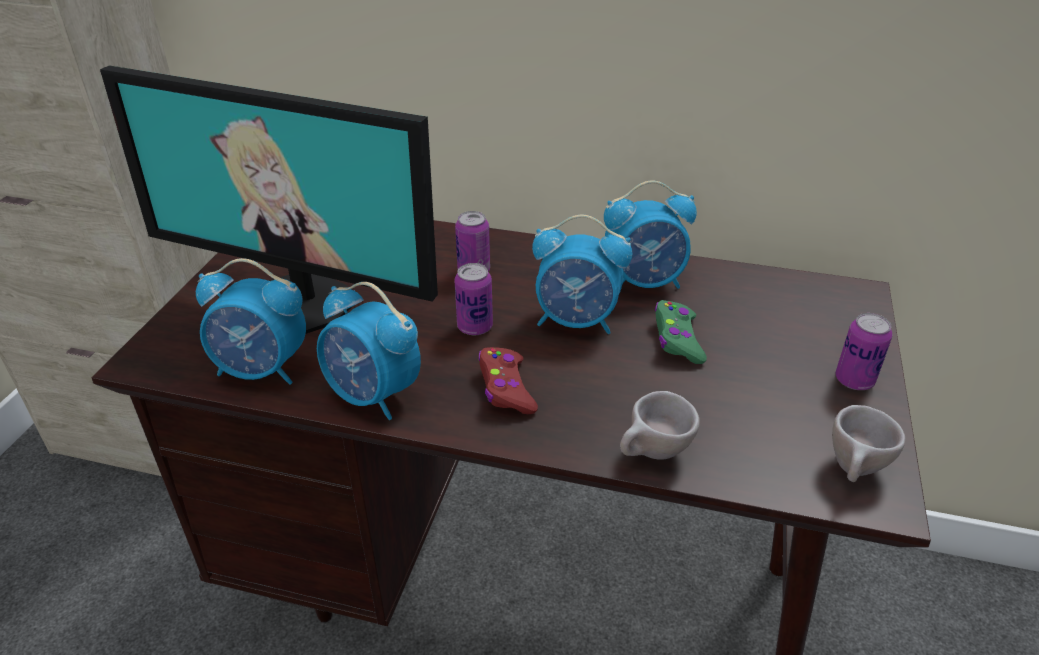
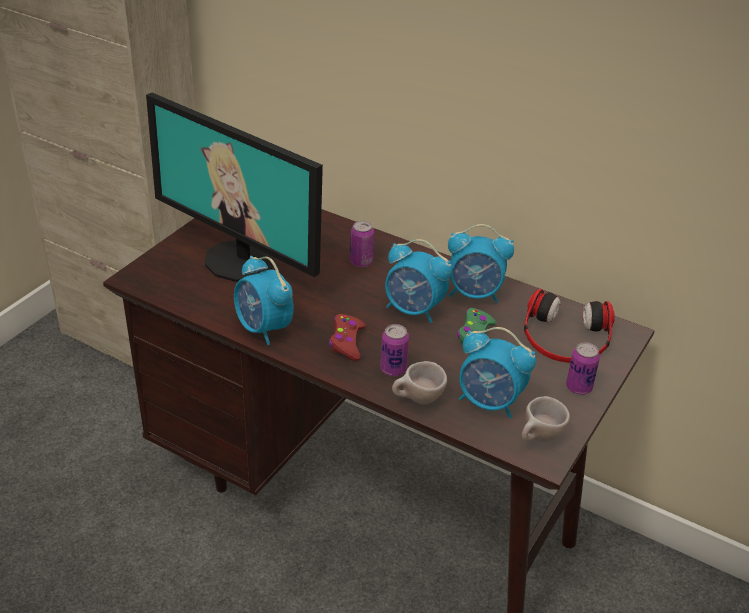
camera: 15 degrees right, 0 degrees up
alarm clock [196,258,306,385] -> alarm clock moved to [459,327,536,418]
can [454,263,493,335] -> can moved to [381,324,409,376]
none -> headphones [524,289,615,363]

